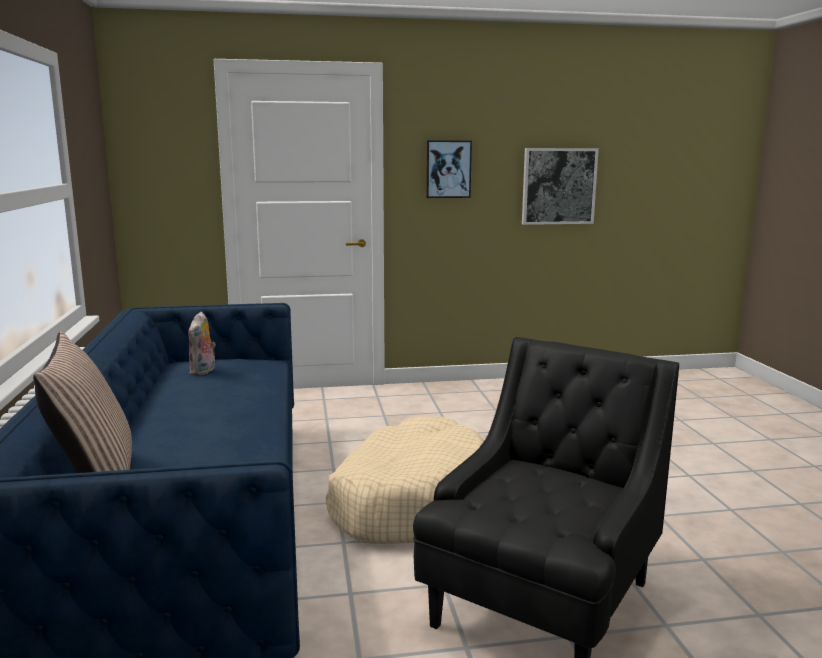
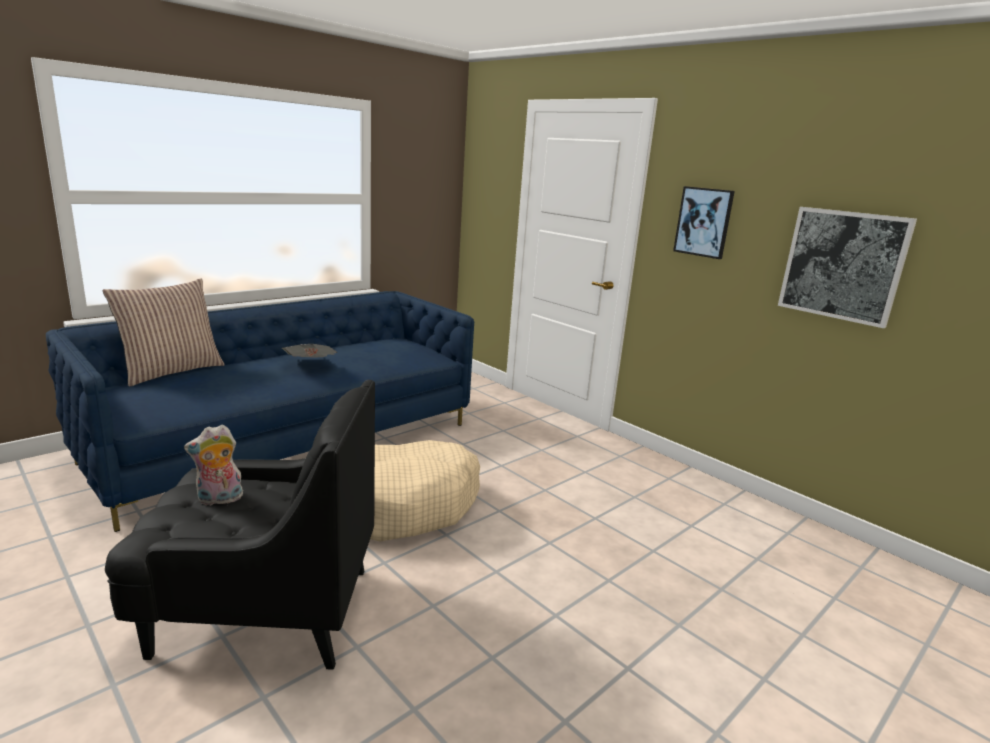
camera: 55 degrees right, 5 degrees up
plush toy [188,312,216,375] -> plush toy moved to [184,425,243,506]
none -> newspaper [281,344,337,357]

